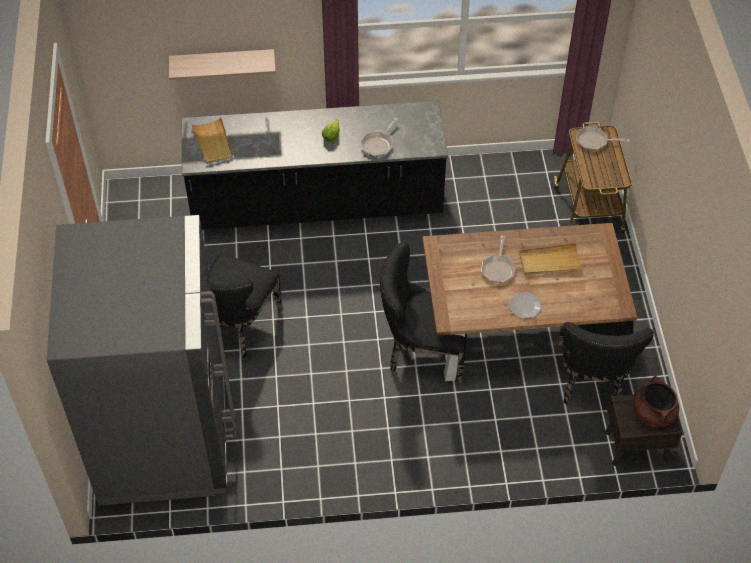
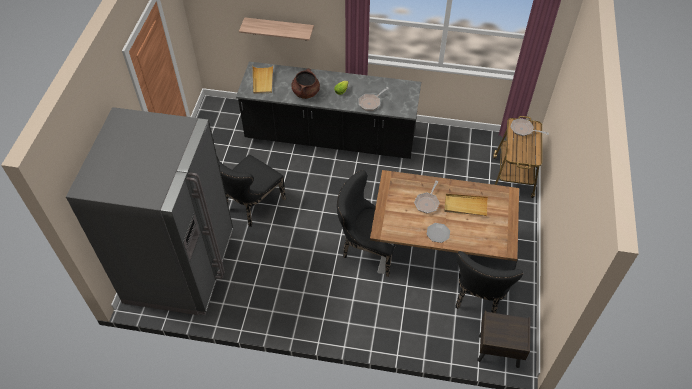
camera: 15 degrees right, 0 degrees up
brown cooking pot [633,376,679,428] -> brown cooking pot moved to [292,68,320,99]

